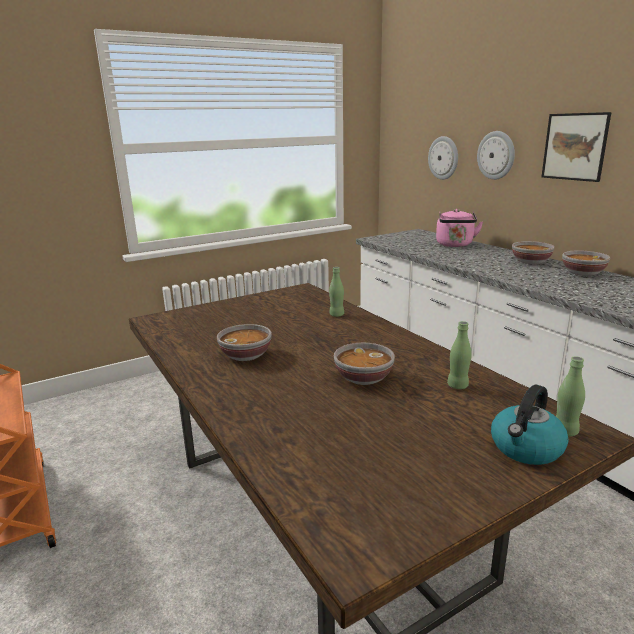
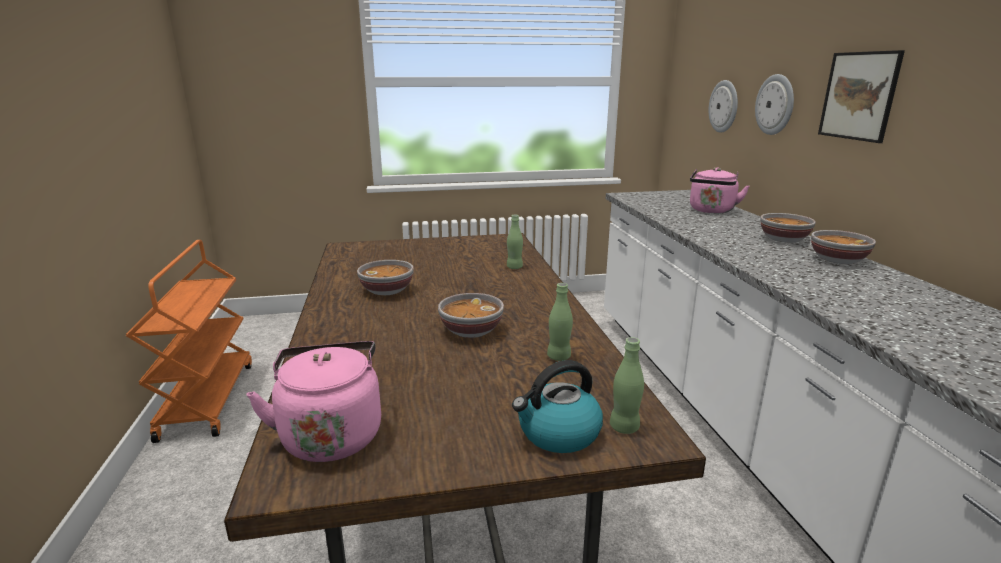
camera: 20 degrees right, 0 degrees up
none -> pink kettle [246,341,381,462]

